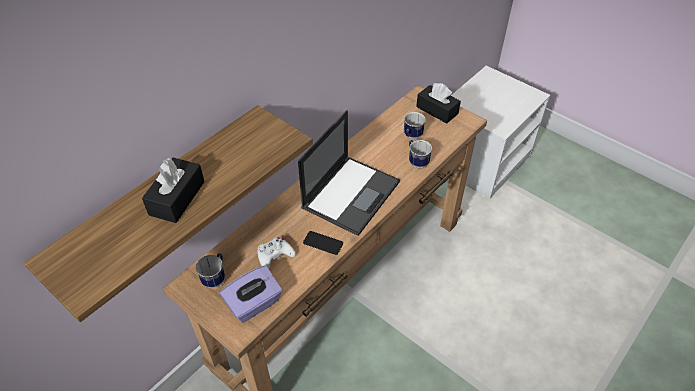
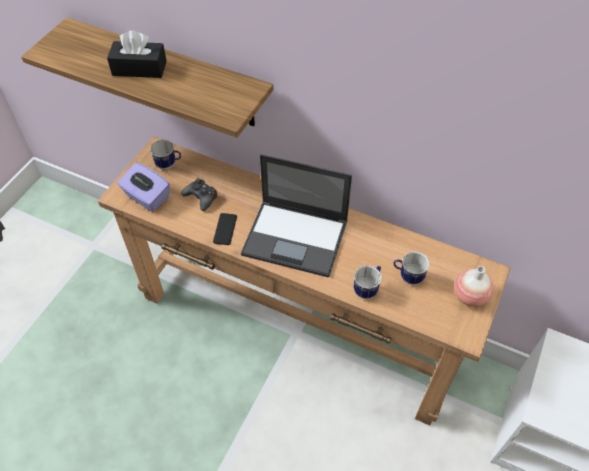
camera: 75 degrees right, 5 degrees up
white game controller [257,237,296,269] -> black game controller [181,178,217,211]
black tissue box [416,83,461,123] -> vase [454,266,493,307]

